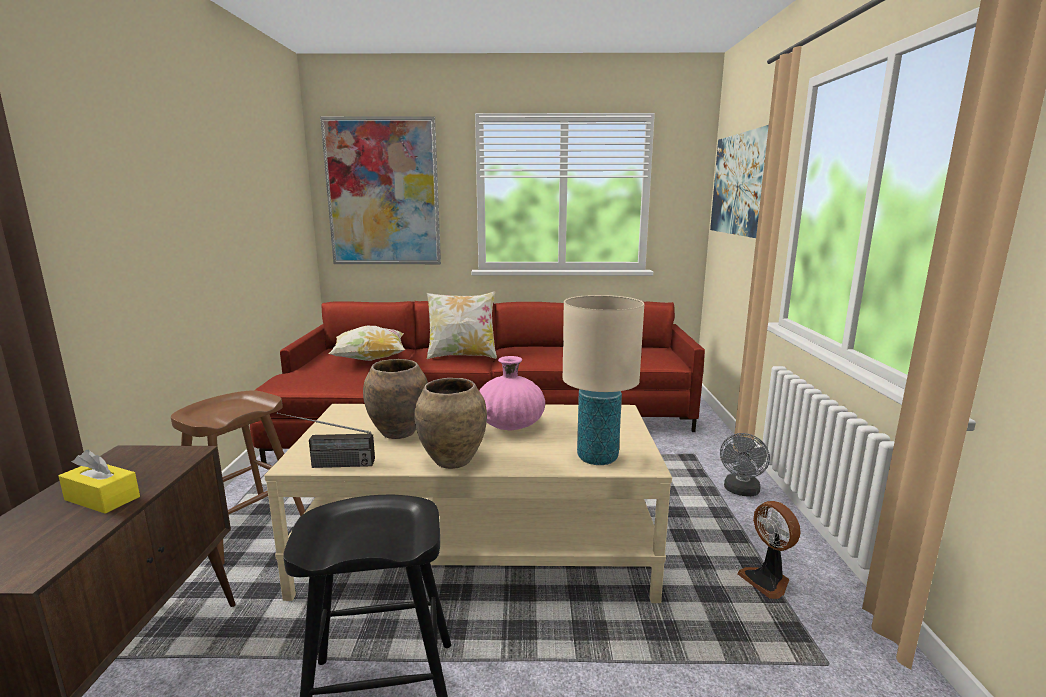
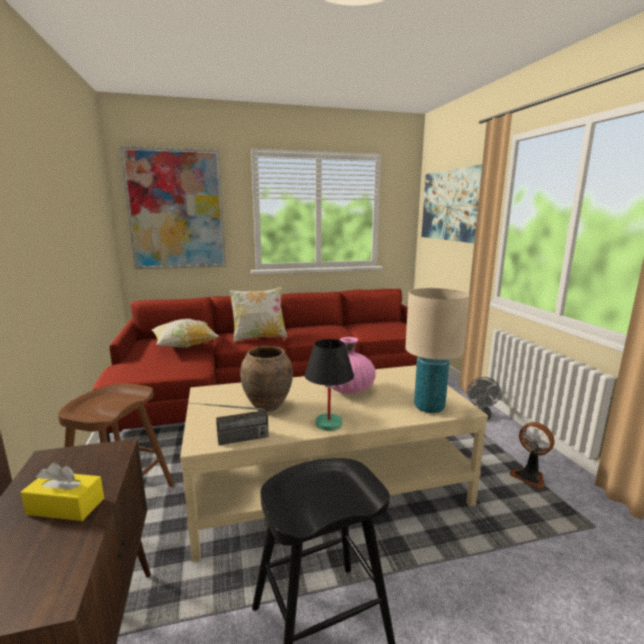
camera: 15 degrees left, 0 degrees up
brown vase [414,378,487,469] -> black table lamp [305,339,354,431]

